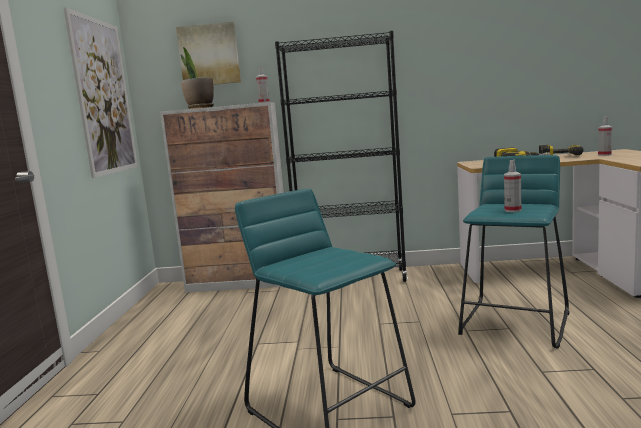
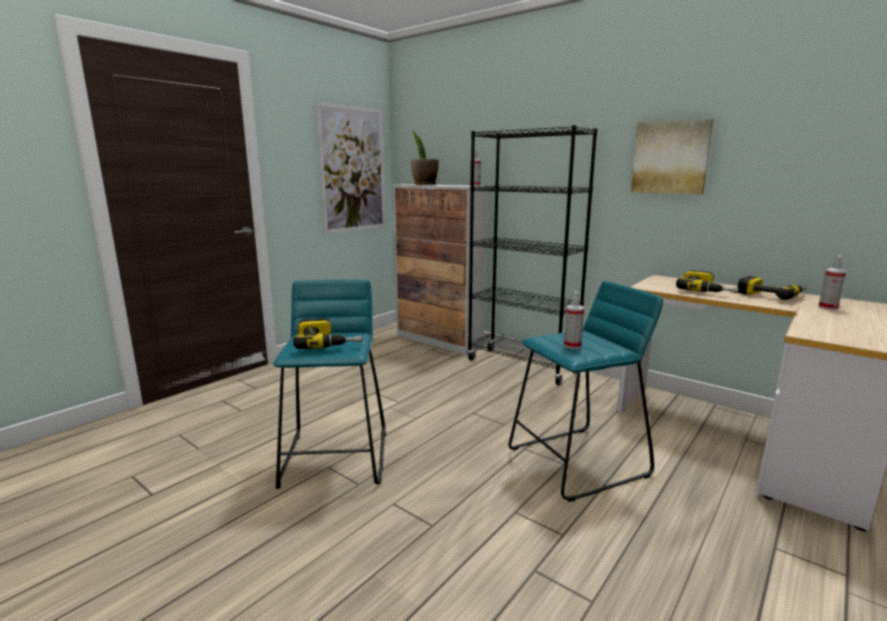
camera: 35 degrees right, 5 degrees up
picture [176,22,241,85] -> picture moved to [631,119,714,194]
none -> power drill [293,318,362,349]

